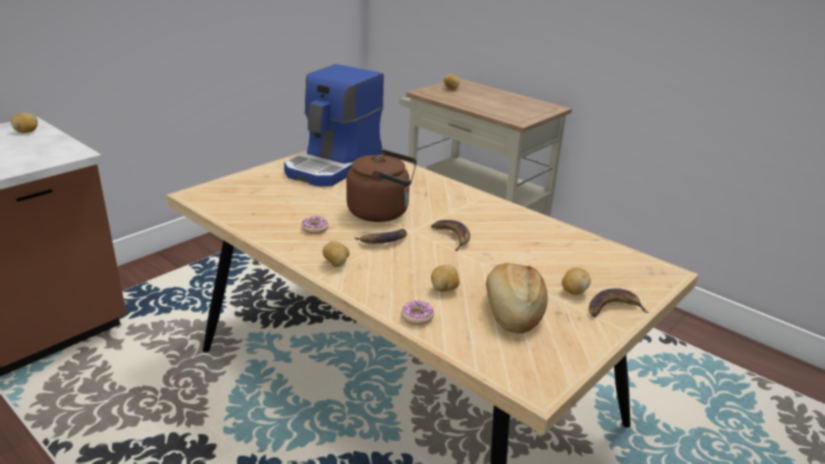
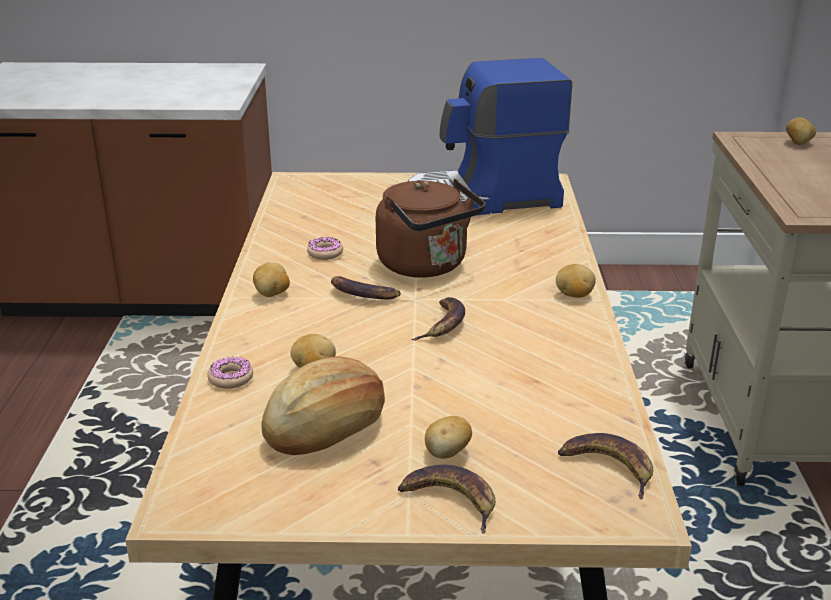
camera: 50 degrees right, 0 degrees up
potato [11,113,38,133] -> potato moved to [556,264,596,298]
none -> banana [558,433,653,500]

